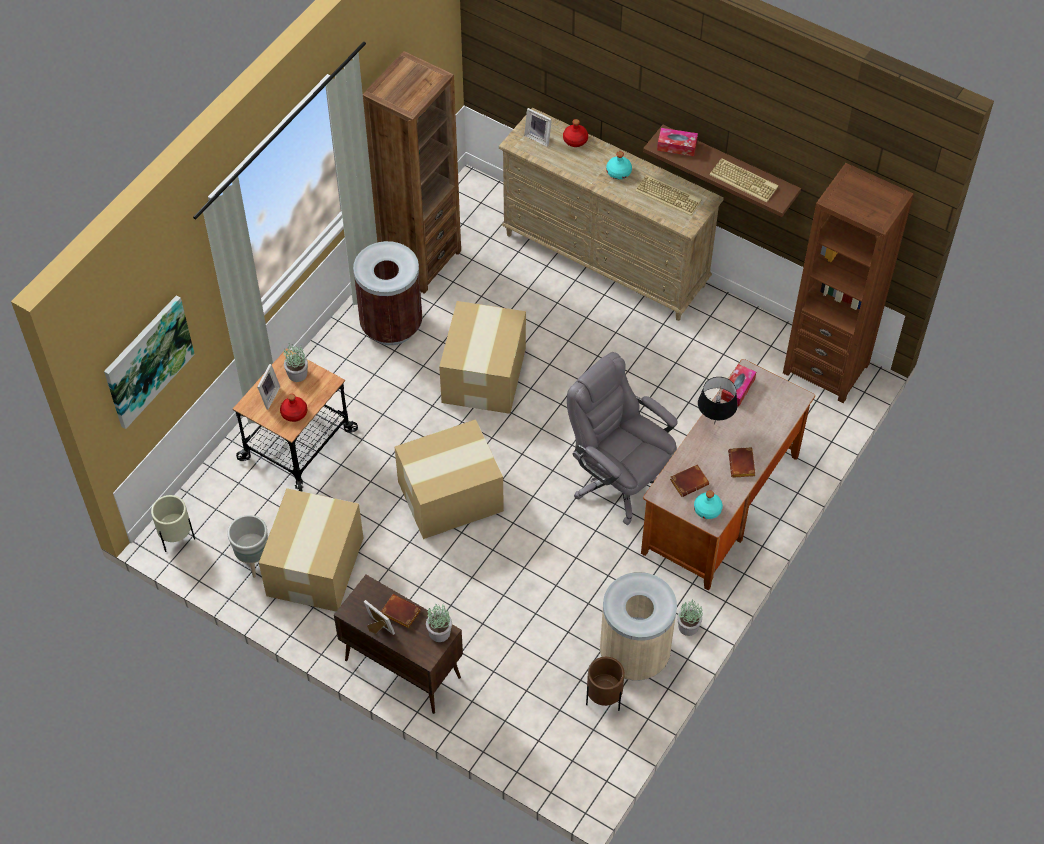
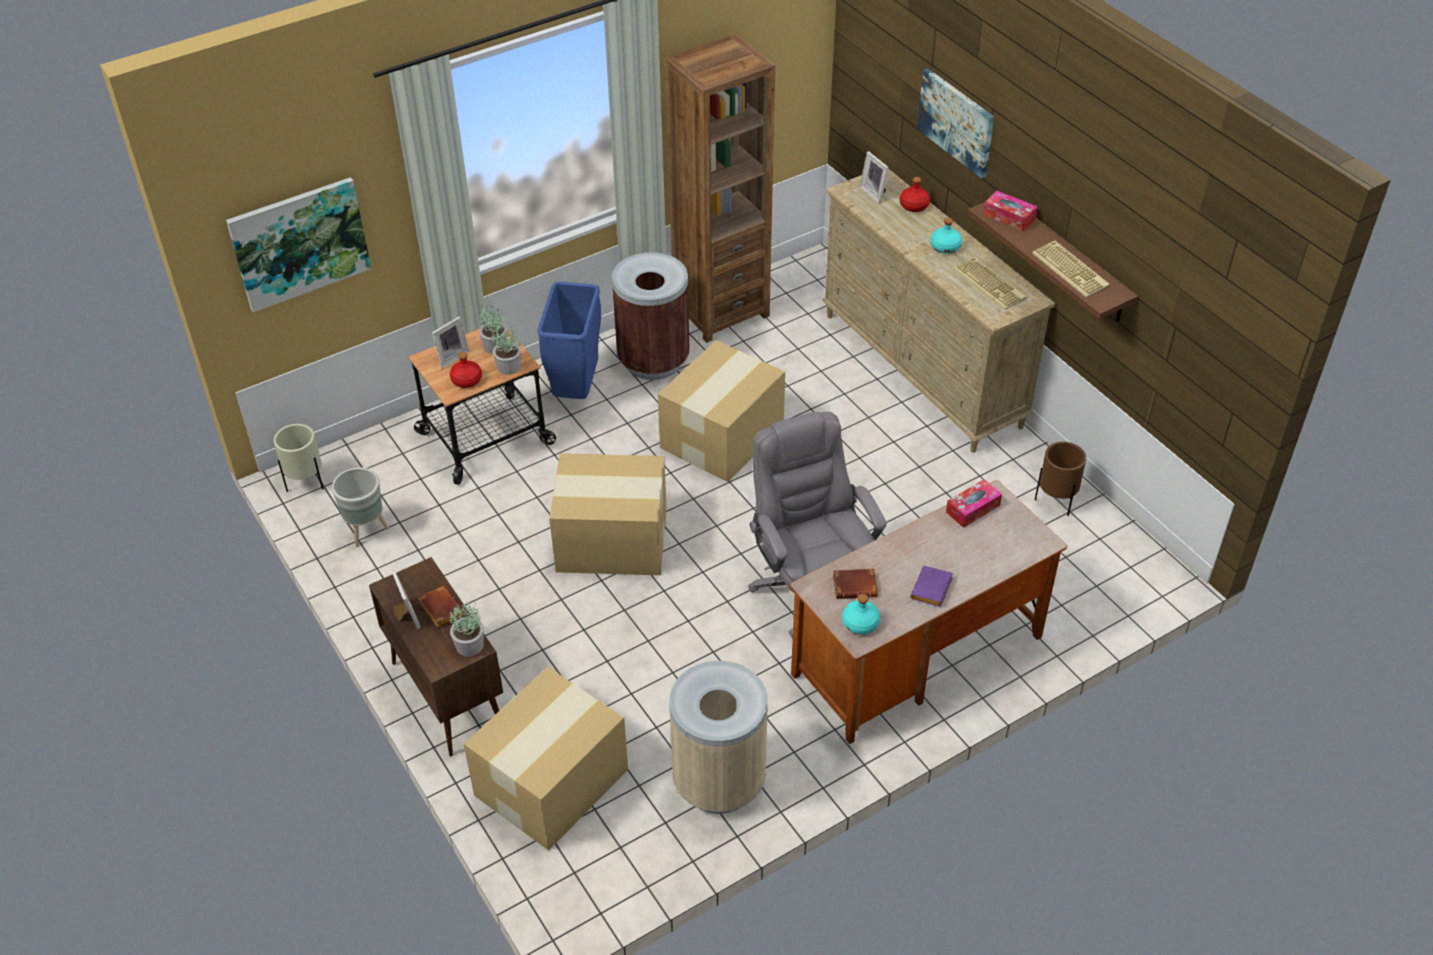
camera: 25 degrees right, 10 degrees down
cardboard box [259,488,363,611] -> cardboard box moved to [464,666,628,850]
brown planter [586,657,625,711] -> brown planter moved to [1035,442,1086,516]
potted plant [677,600,703,636] -> potted plant moved to [491,324,521,375]
black table lamp [698,377,738,425] -> none
brown book [728,447,756,478] -> purple book [910,566,953,607]
brown bookcase [783,163,914,403] -> none
none -> blue trash can [537,282,601,399]
none -> picture [917,68,994,178]

